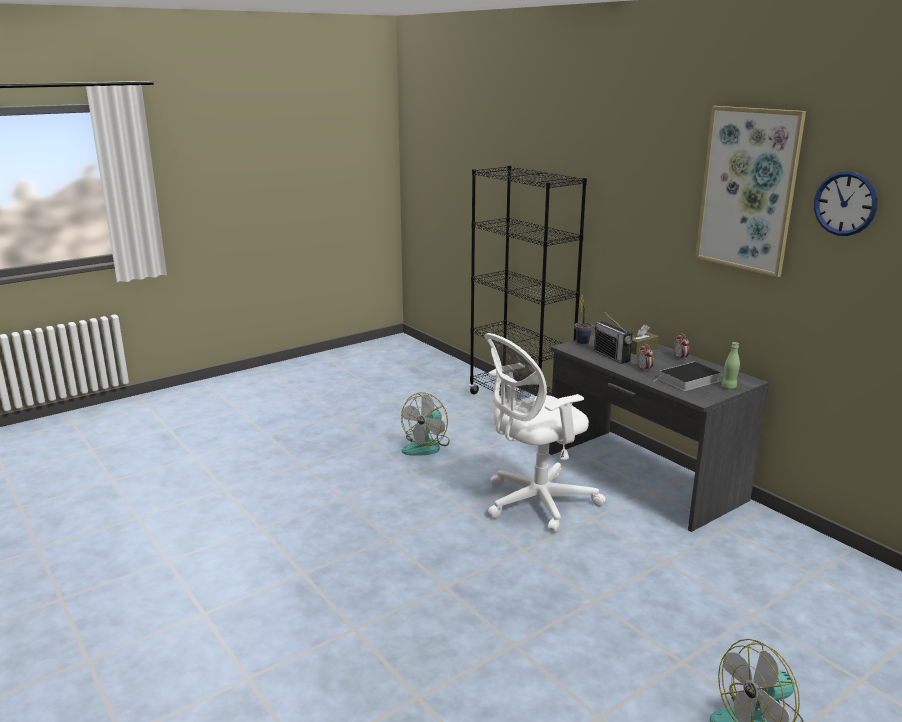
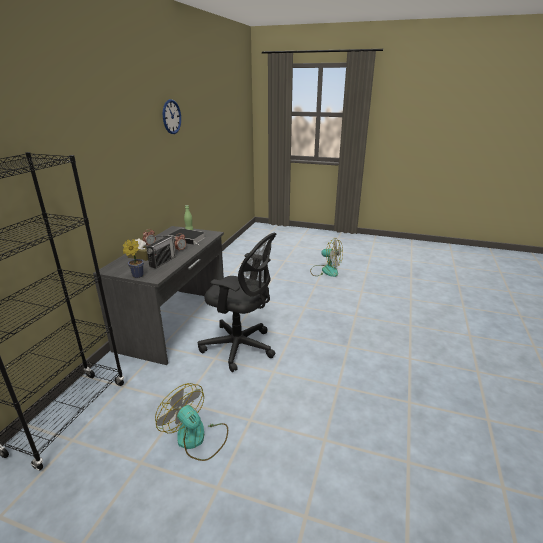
camera: 125 degrees left, 5 degrees up
fan [401,393,450,456] -> fan turned 135 degrees counterclockwise [155,383,228,461]
white office chair [484,333,606,533] -> black office chair [198,233,277,372]
picture [695,106,806,277] -> none

